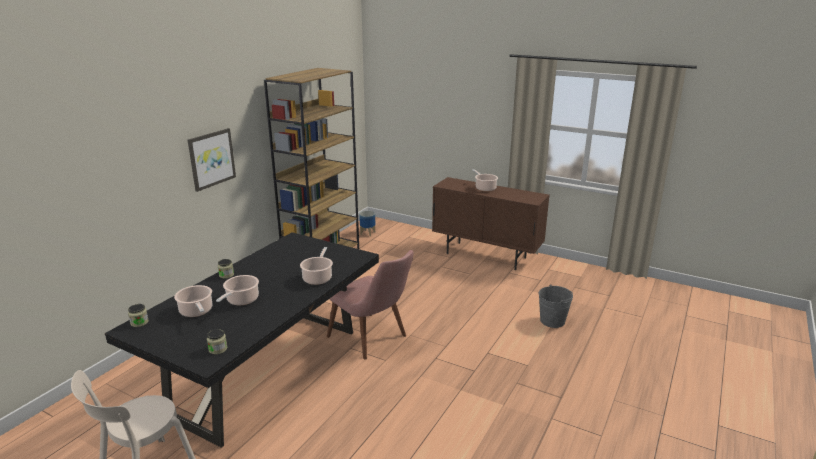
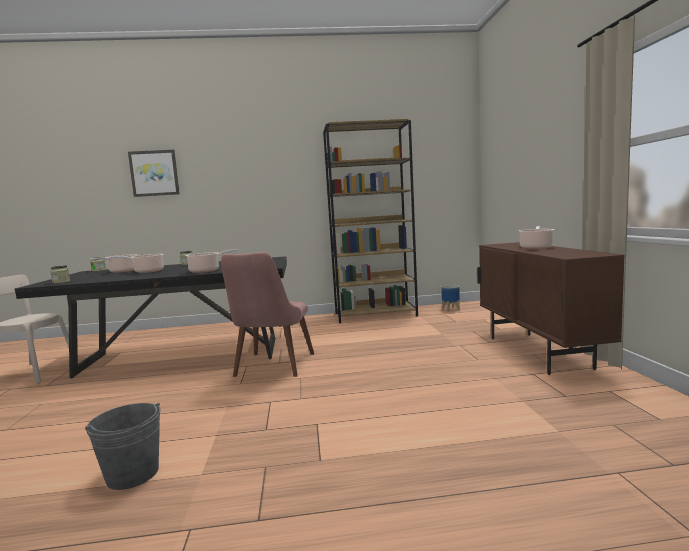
camera: 55 degrees right, 15 degrees down
picture [188,128,236,192] -> picture moved to [128,150,180,197]
grey bucket [539,284,573,328] -> grey bucket moved to [85,403,160,490]

